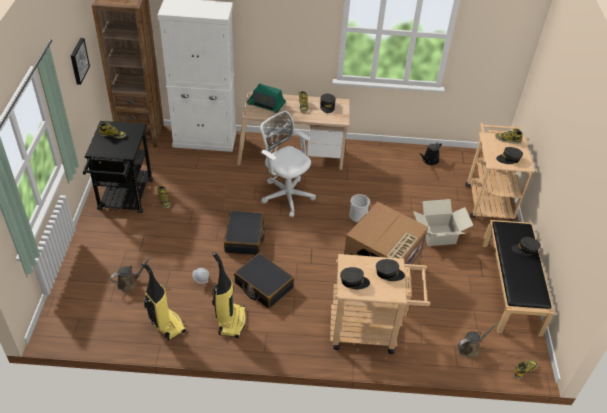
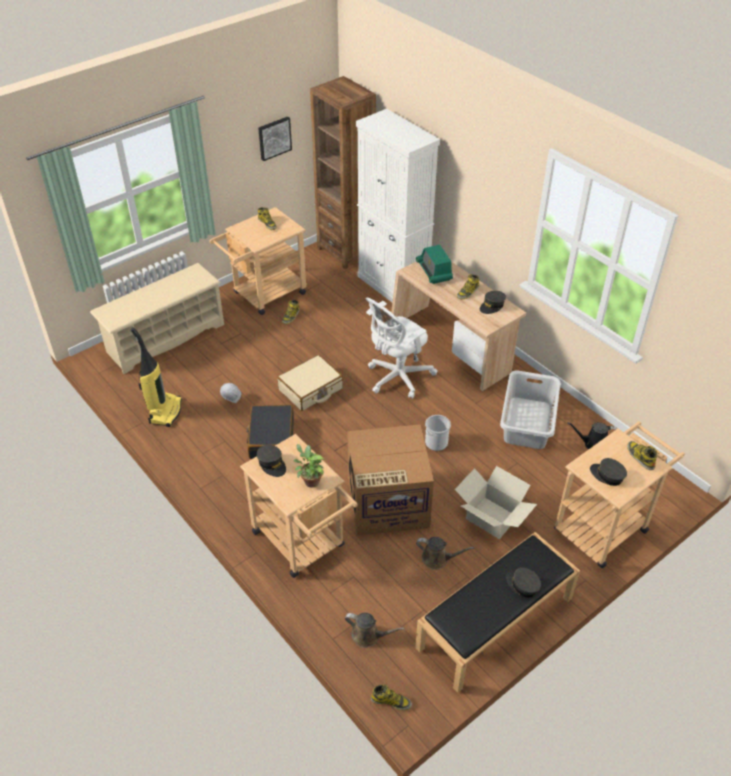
camera: 50 degrees right, 0 degrees up
black cart [83,121,153,213] -> beige cart [209,207,307,315]
brown watering can [110,257,152,292] -> brown watering can moved to [416,537,474,570]
vacuum cleaner [212,252,246,338] -> none
black suitcase [224,210,265,255] -> beige suitcase [277,355,343,411]
white office chair [260,111,316,217] -> white office chair turned 135 degrees counterclockwise [365,297,437,399]
grey cap [376,259,405,281] -> potted plant [293,444,325,488]
none -> beige shoe rack [90,263,224,374]
none -> grey laundry basket [500,370,561,449]

